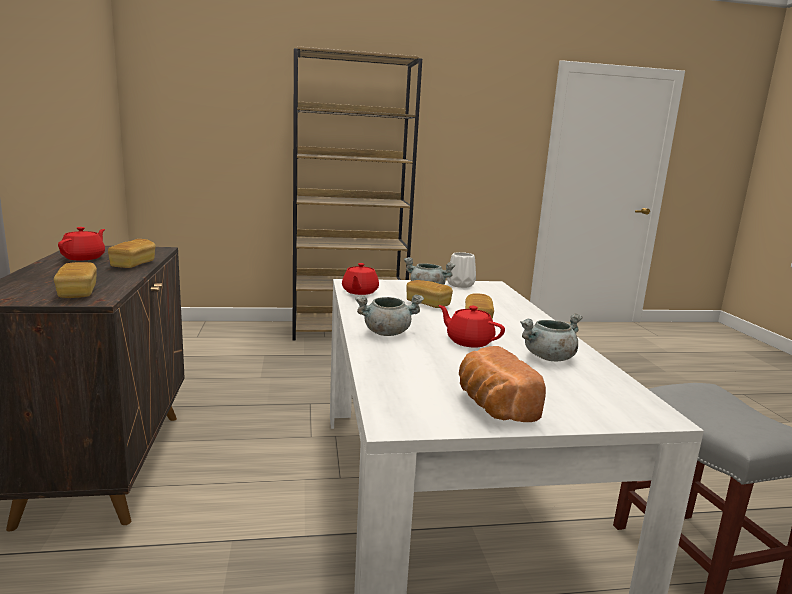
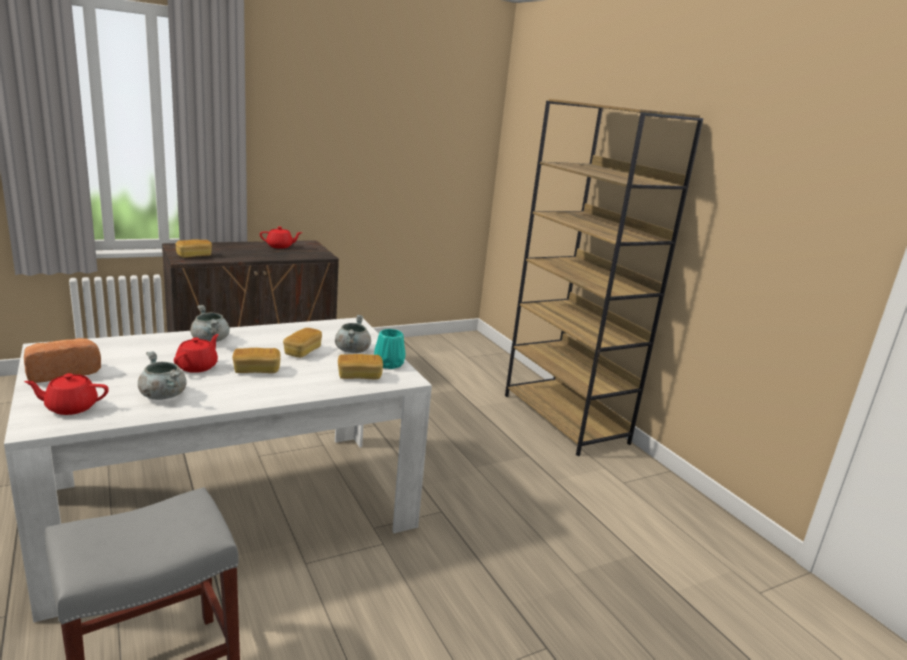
camera: 70 degrees right, 5 degrees up
bread [108,239,156,268] -> bread moved to [338,354,383,379]
red teapot [342,263,379,295] -> red teapot moved to [24,373,109,415]
white vase [447,252,476,288] -> turquoise vase [374,329,406,369]

